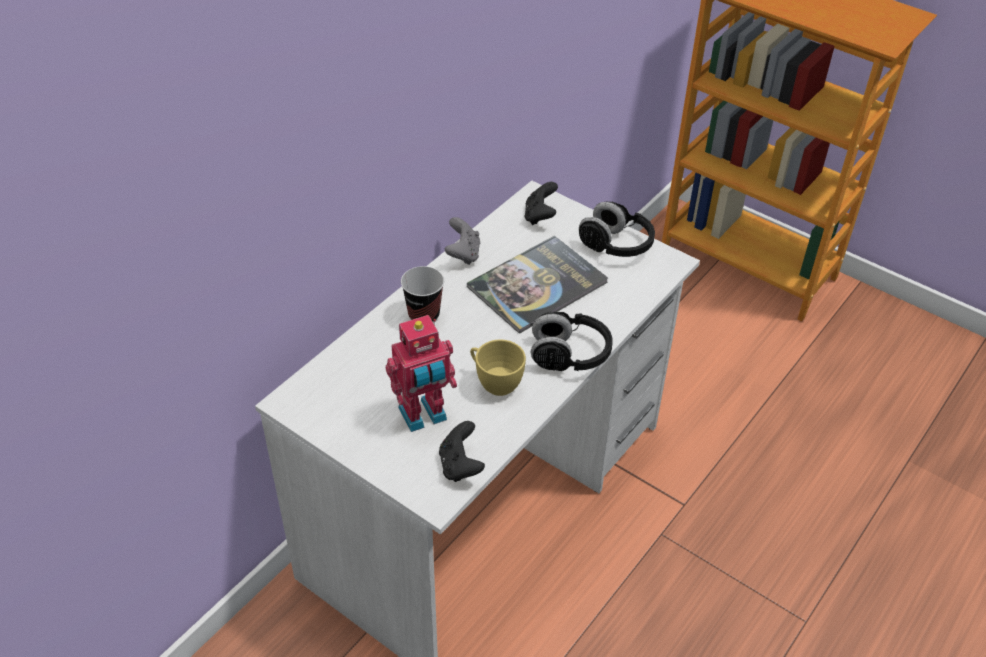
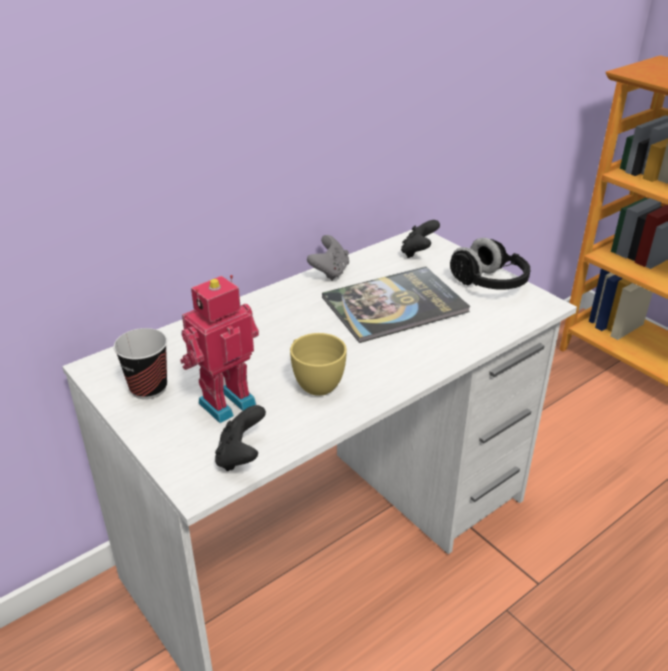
camera: 15 degrees right, 10 degrees down
toy robot [386,315,457,432] -> toy robot turned 150 degrees clockwise [180,275,259,423]
cup [401,266,444,323] -> cup moved to [114,328,167,399]
black headphones [530,312,613,371] -> none

